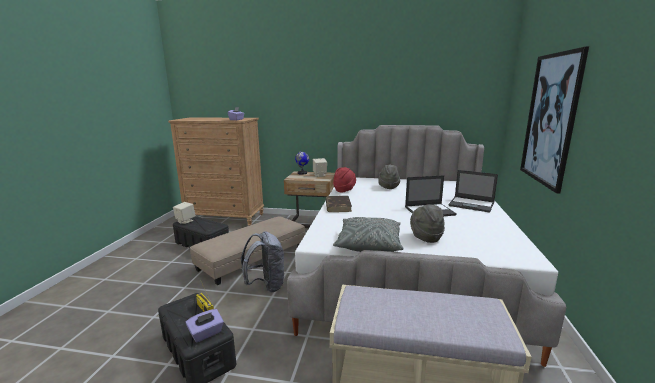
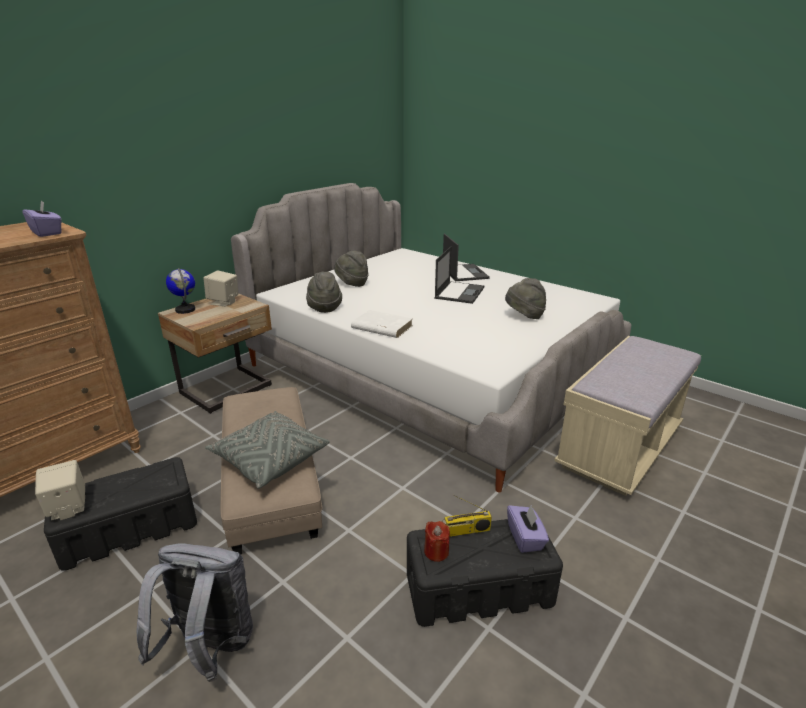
camera: 60 degrees left, 10 degrees up
grey backpack [241,231,285,292] -> grey backpack moved to [137,543,253,682]
brown book [326,196,352,212] -> white book [351,310,412,338]
red hat [333,167,356,193] -> grey hat [306,271,342,313]
grey pillow [333,217,404,252] -> grey pillow moved to [205,411,330,489]
laptop [448,170,498,213] -> laptop turned 75 degrees counterclockwise [443,233,490,281]
picture [520,47,589,193] -> none
none -> red candle [424,521,450,562]

